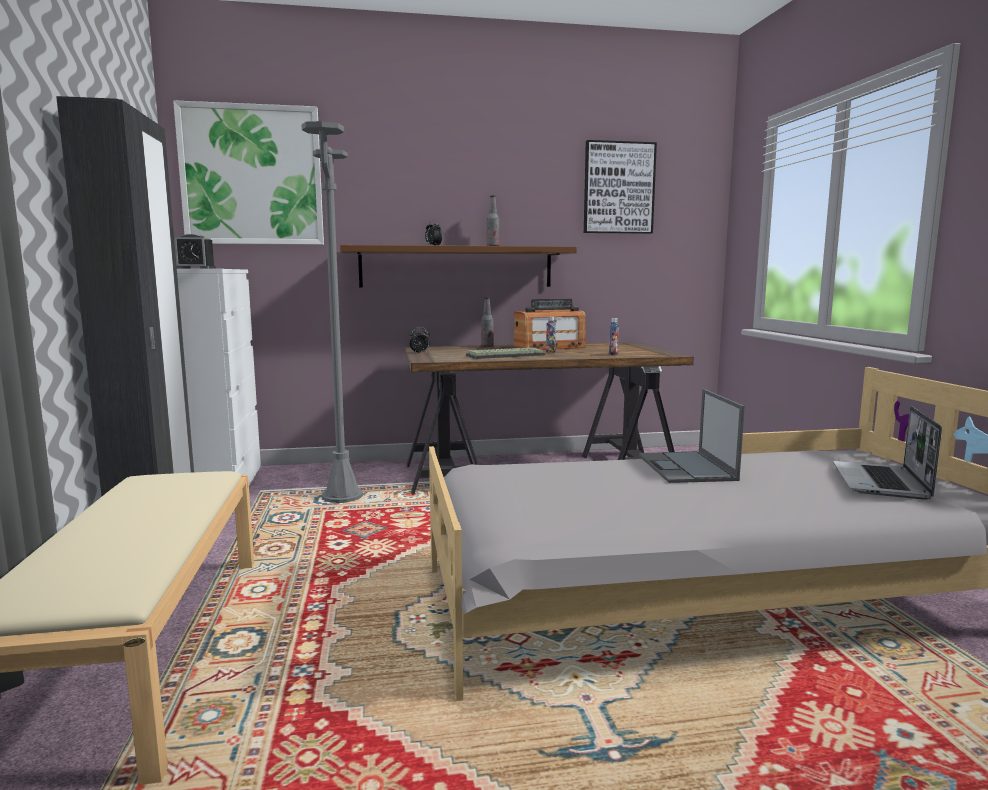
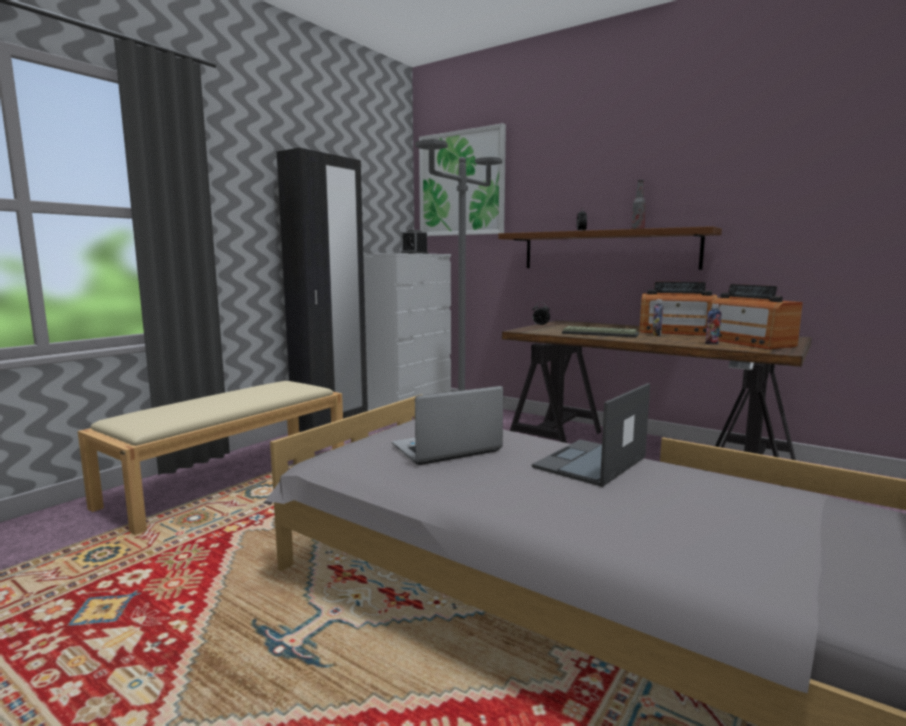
camera: 45 degrees right, 0 degrees up
bottle [481,297,494,347] -> none
picture [584,140,657,234] -> none
laptop [833,406,942,500] -> laptop moved to [392,386,503,465]
none -> radio [710,284,803,349]

